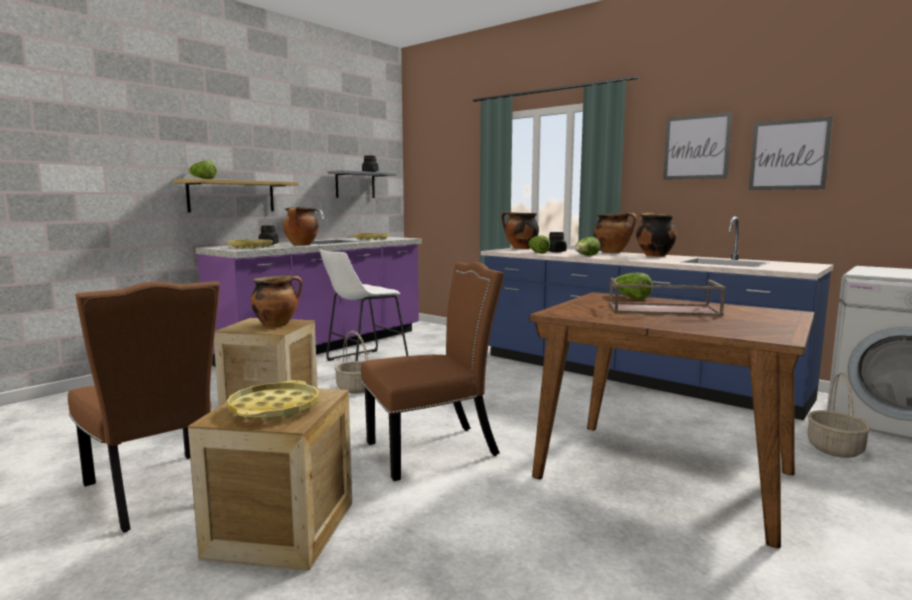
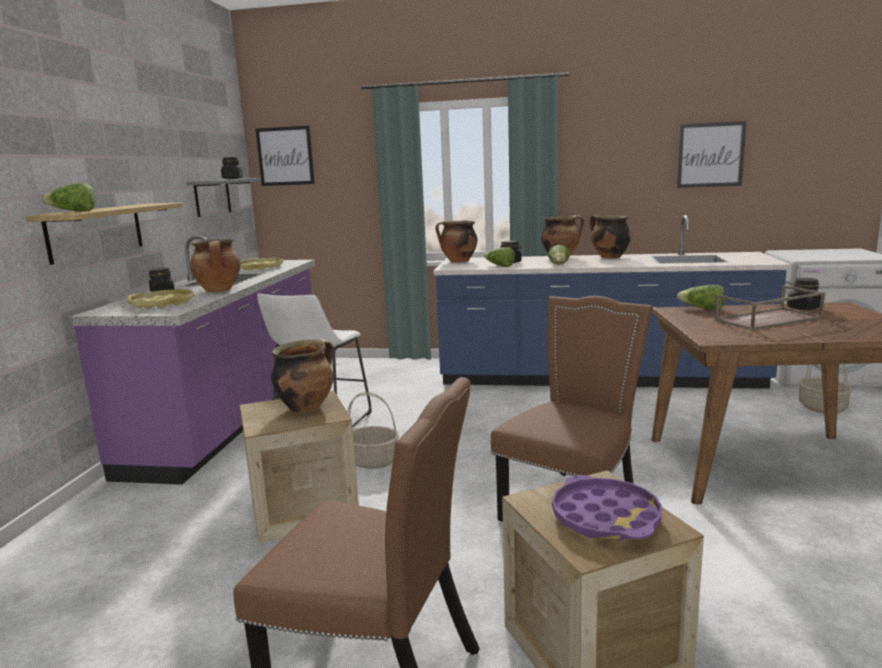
camera: 30 degrees left, 5 degrees up
yellow tray [227,380,319,421] -> purple tray [552,475,662,540]
picture [663,112,733,180] -> picture moved to [256,126,315,186]
none -> black jar [787,278,821,310]

